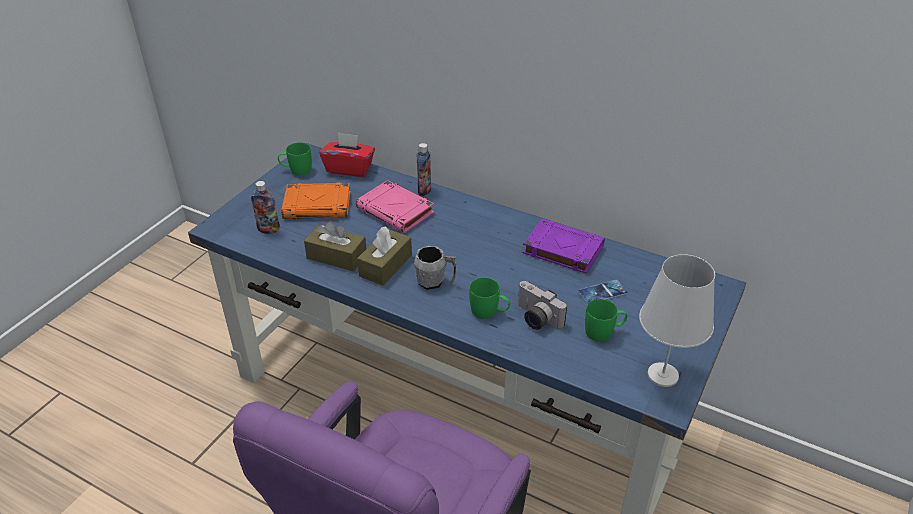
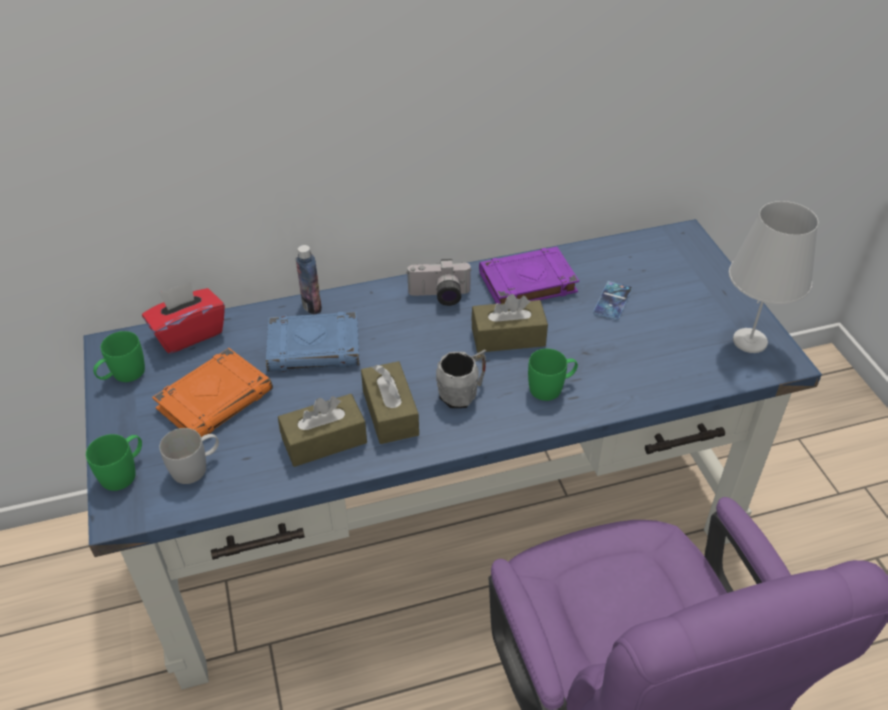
camera: 45 degrees left, 5 degrees up
bottle [251,181,280,234] -> white mug [159,428,219,484]
pink book [356,180,434,233] -> blue book [266,312,360,372]
camera [518,281,567,330] -> camera moved to [407,259,472,306]
green mug [585,299,627,342] -> green mug moved to [86,434,142,491]
none -> brown tissue box [471,294,548,353]

